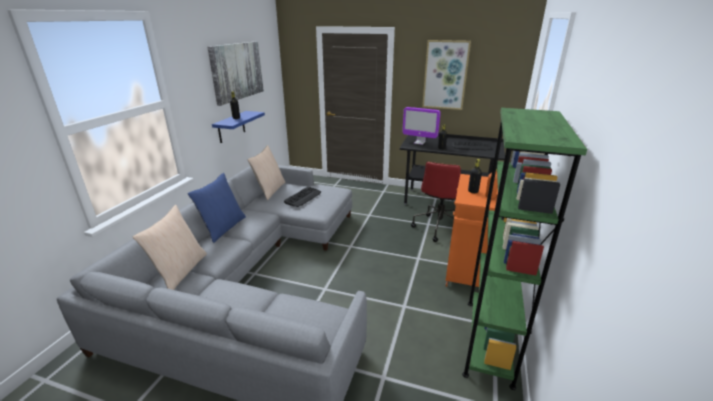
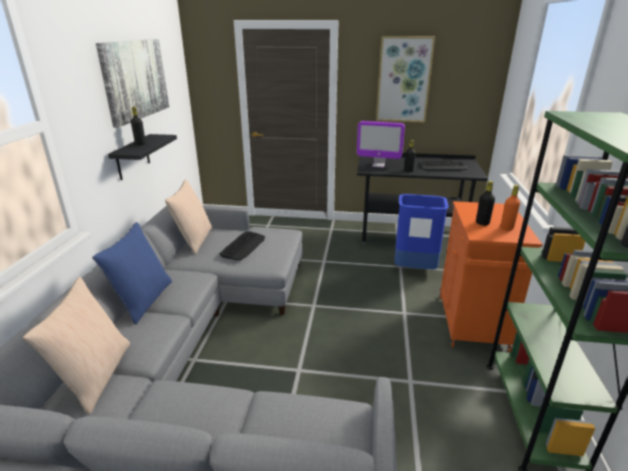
camera: 10 degrees left, 0 degrees up
blue shelf [212,111,265,143] -> black shelf [108,134,177,180]
red office chair [411,162,461,242] -> blue trash can [395,194,449,269]

